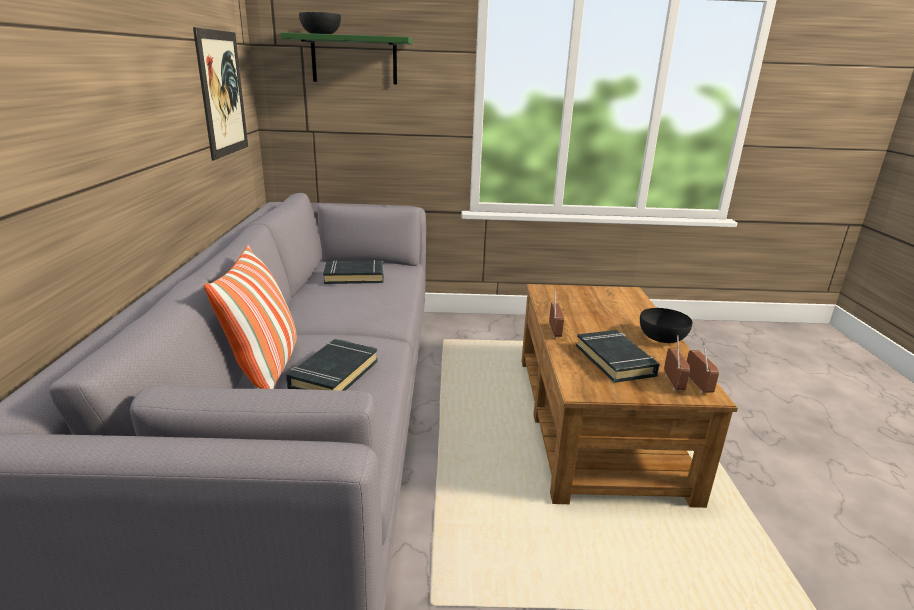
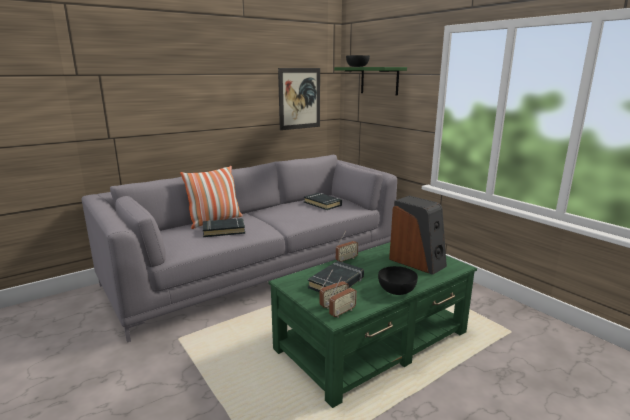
camera: 55 degrees right, 5 degrees down
brown coffee table [522,284,738,508] -> green coffee table [268,242,477,408]
none -> speaker [389,196,447,275]

